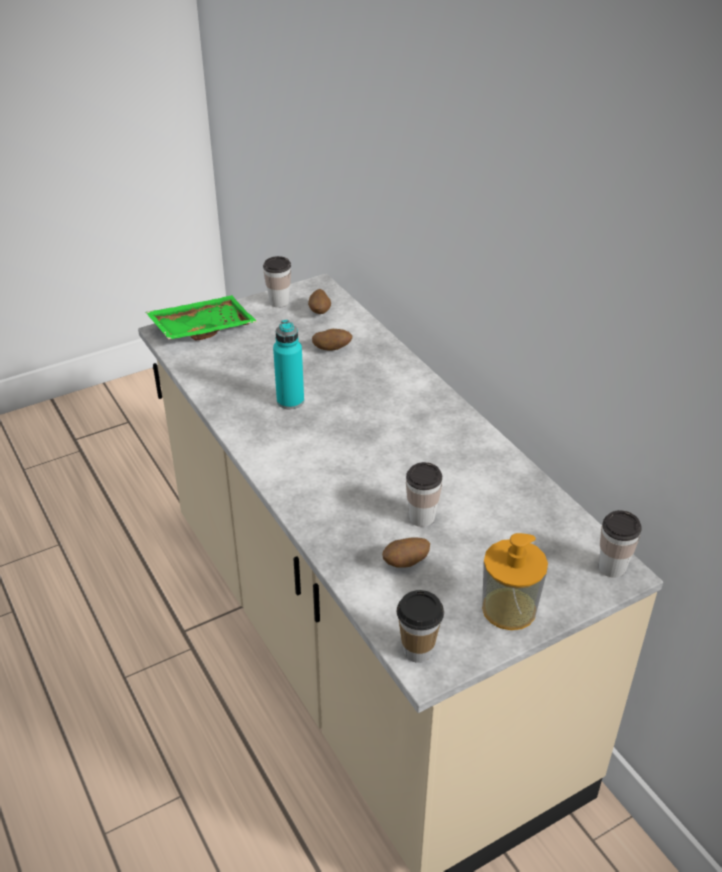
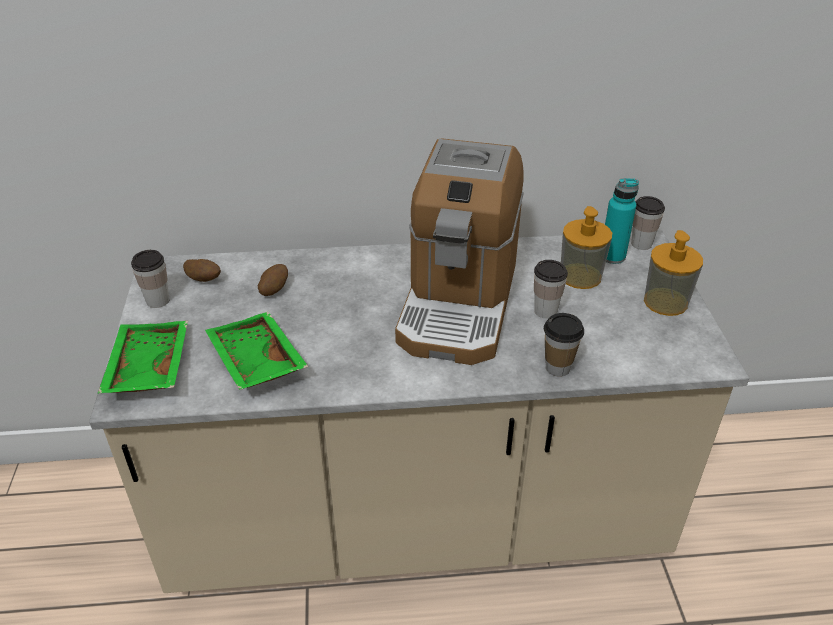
camera: 65 degrees left, 0 degrees up
turquoise bottle [273,320,304,409] -> turquoise bottle moved to [605,178,639,264]
potato [382,537,430,568] -> none
cup [396,590,444,663] -> cup moved to [544,313,584,377]
none -> green tray [205,312,309,390]
none -> coffee machine [395,138,524,365]
none -> soap dispenser [561,206,612,289]

